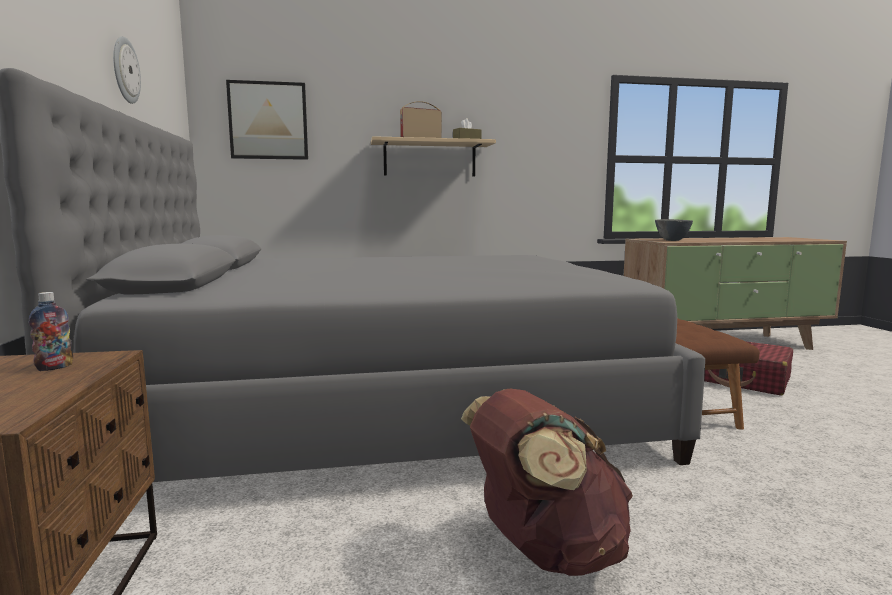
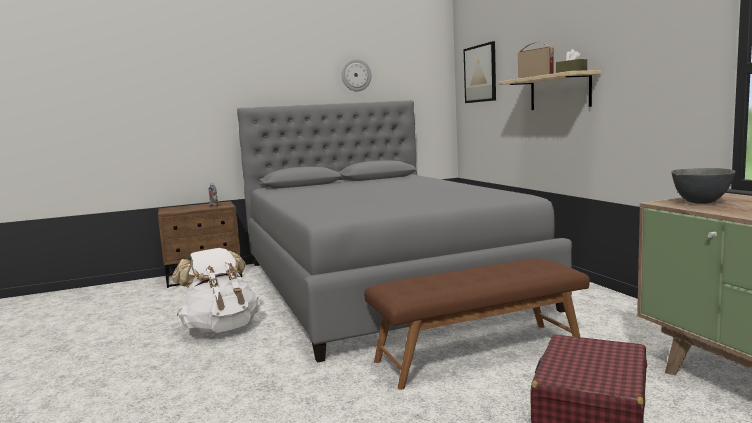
camera: 80 degrees right, 0 degrees up
brown backpack [461,389,633,576] -> white backpack [172,248,260,334]

